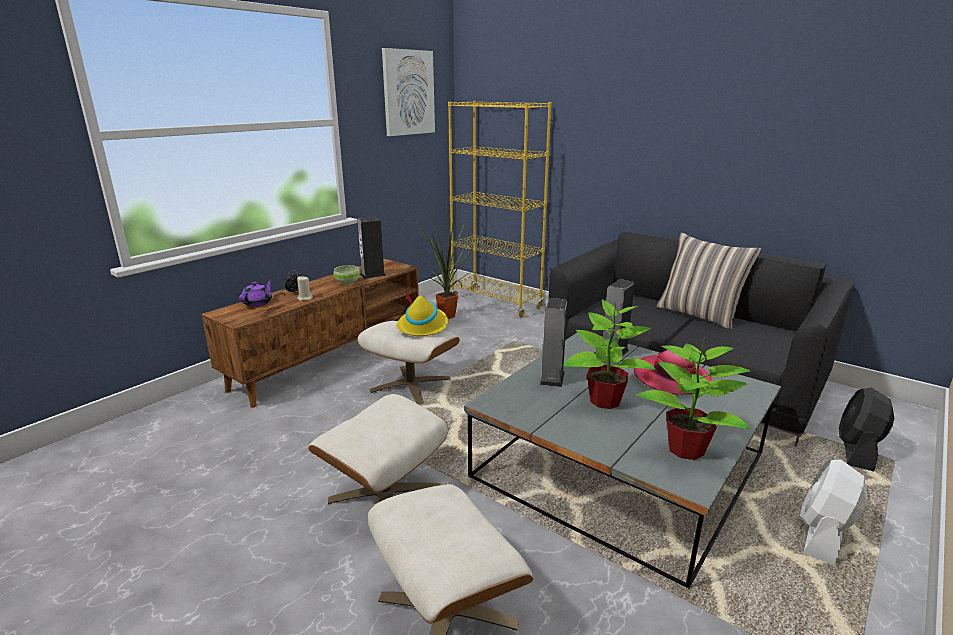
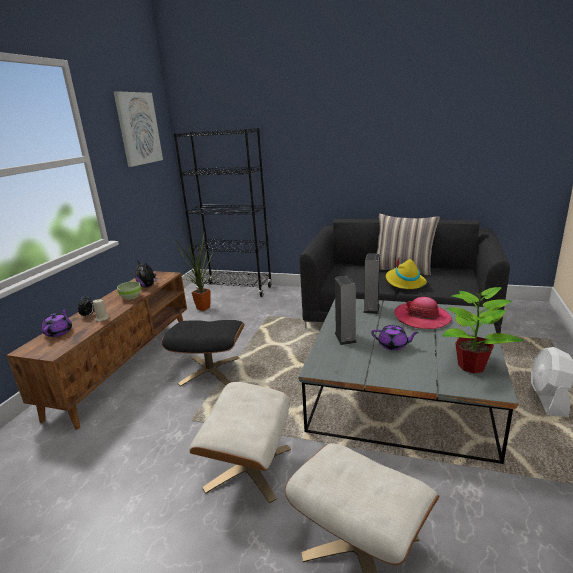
camera: 20 degrees left, 0 degrees up
speaker [357,217,386,279] -> plush toy [135,260,158,288]
beige ottoman [357,321,460,404] -> black ottoman [161,320,244,386]
yellow hat [397,291,448,336] -> yellow hat moved to [386,259,427,289]
yellow bookcase [448,101,552,318] -> black bookcase [174,128,272,297]
potted plant [563,299,656,409] -> purple teapot [371,325,419,350]
black fan [839,387,894,471] -> none

